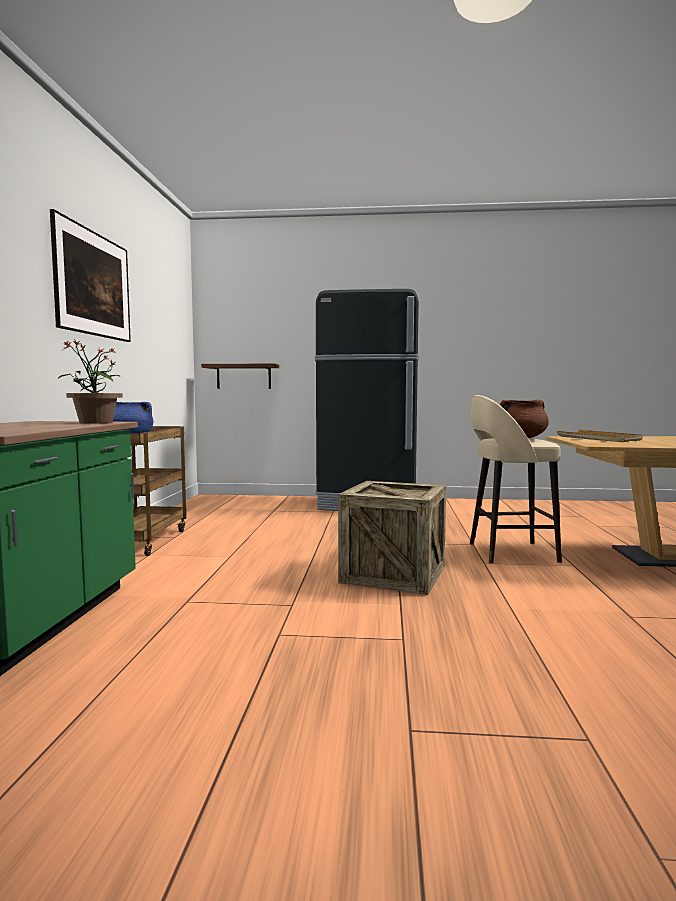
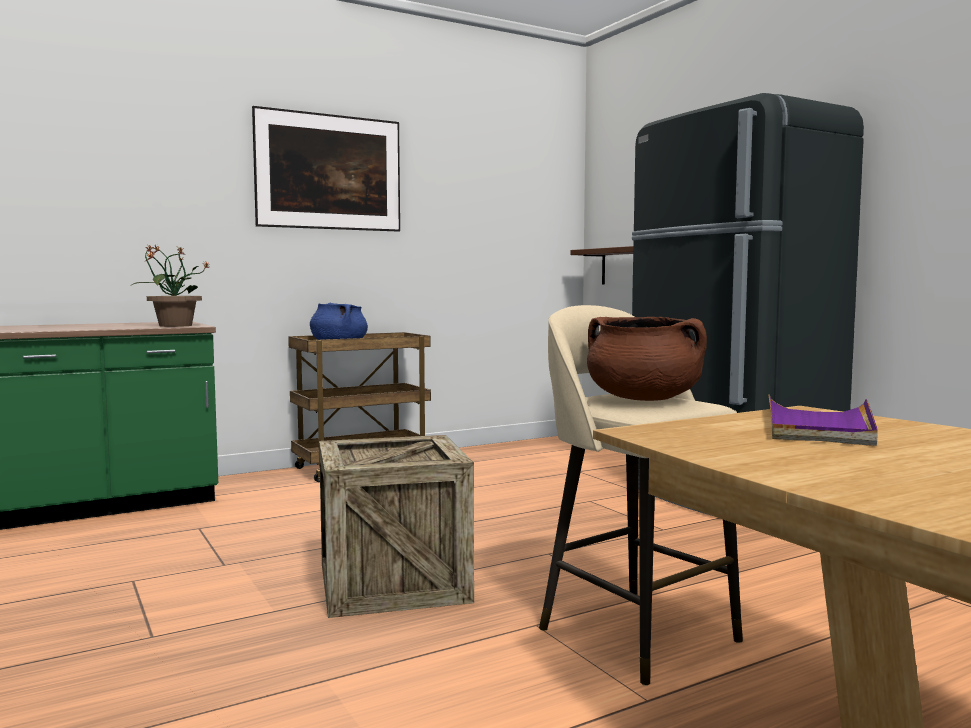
camera: 55 degrees right, 0 degrees up
beige tray [557,430,643,442] -> purple tray [768,394,878,446]

